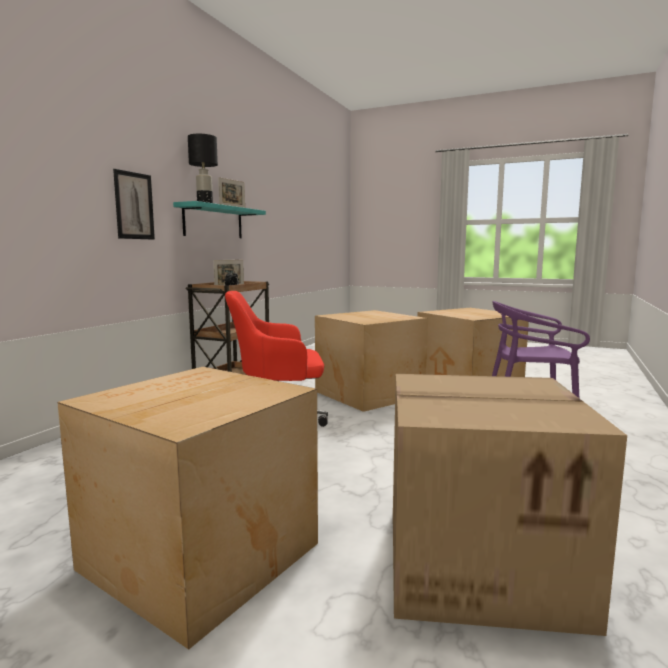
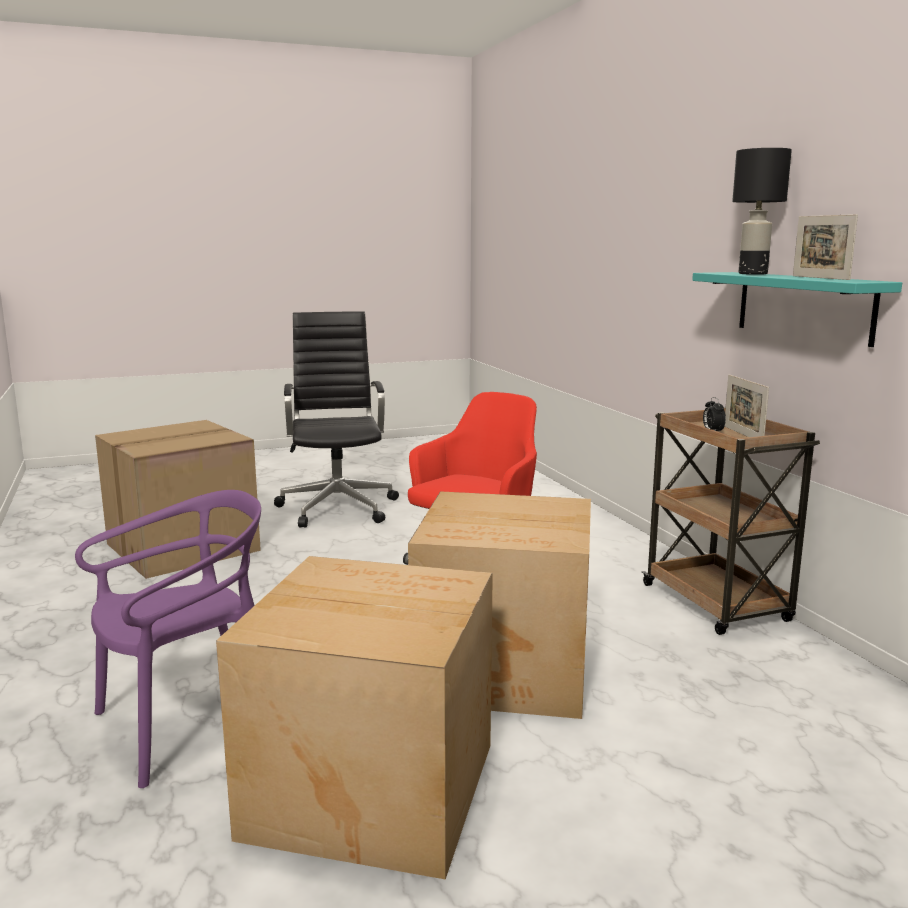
camera: 135 degrees right, 5 degrees up
cardboard box [57,367,318,650] -> black office chair [274,311,399,528]
picture [113,169,155,240] -> none

